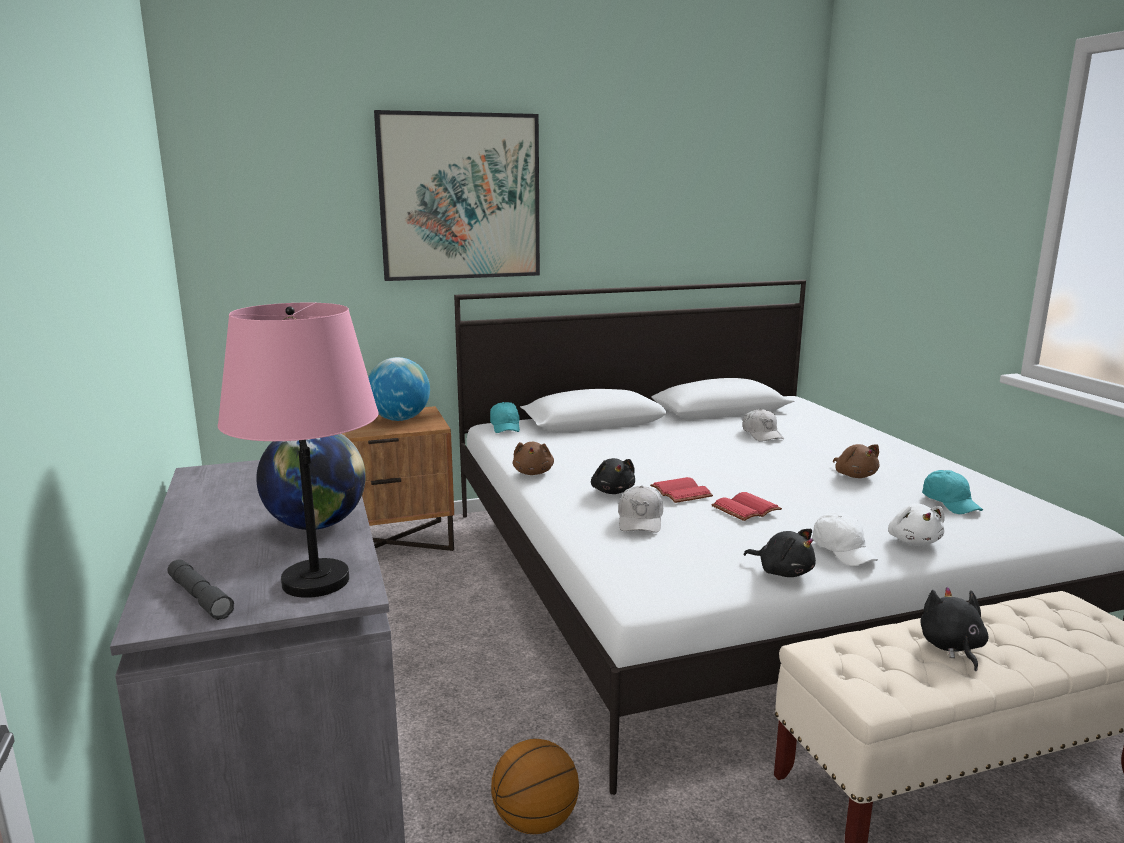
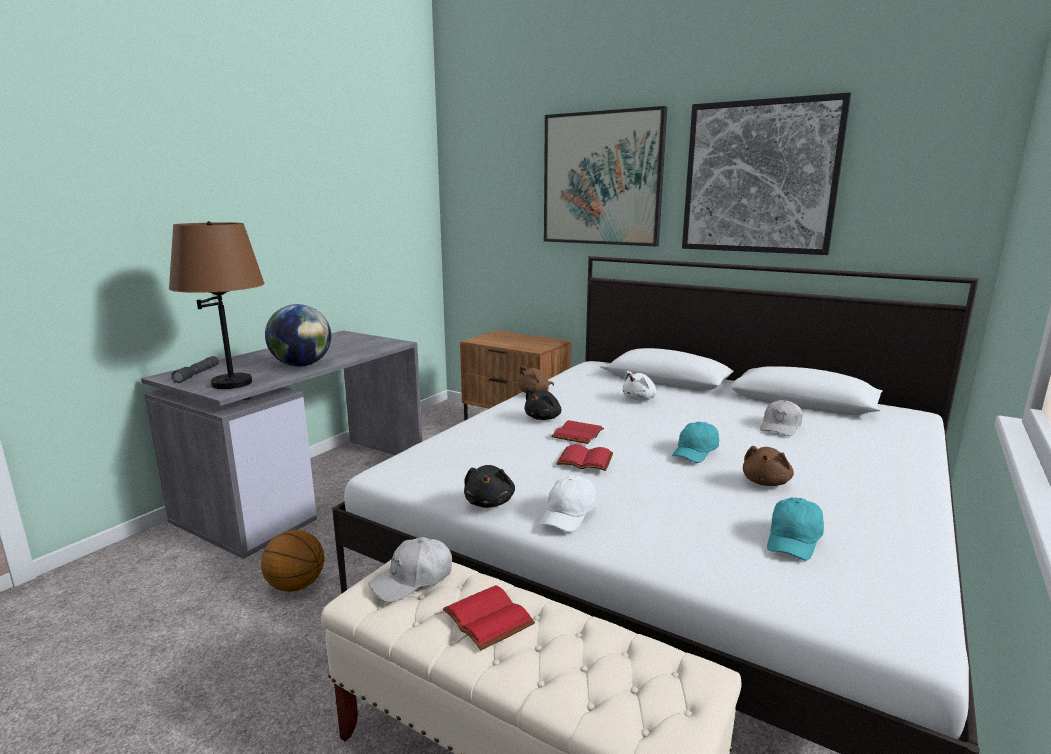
camera: 50 degrees right, 0 degrees up
pink table lamp [218,302,379,598] -> brown table lamp [169,221,265,389]
globe [368,357,430,421] -> none
turquoise cap [490,402,520,433] -> turquoise cap moved to [672,422,719,463]
white cap [618,486,663,533] -> white cap moved to [369,537,452,602]
white plush toy [888,504,945,546] -> white plush toy moved to [623,371,657,401]
black plush toy [920,587,989,671] -> red book [443,585,535,650]
none -> picture [682,92,851,255]

